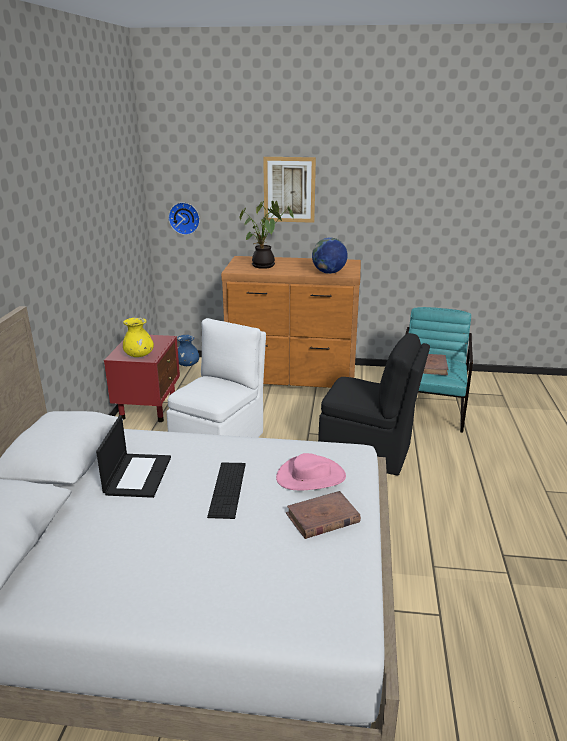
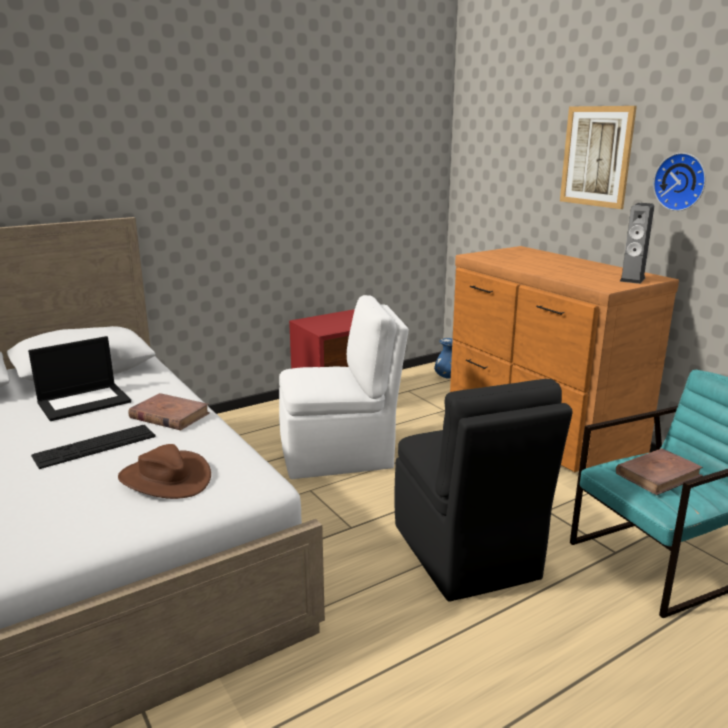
camera: 50 degrees right, 5 degrees down
yellow vase [123,318,154,357] -> none
wall clock [168,202,200,235] -> wall clock moved to [653,153,706,211]
potted plant [239,201,294,269] -> none
pink hat [276,453,346,490] -> brown hat [118,444,211,499]
brown book [286,491,361,539] -> brown book moved to [128,393,210,430]
globe [312,238,348,274] -> none
none -> speaker [620,203,654,284]

